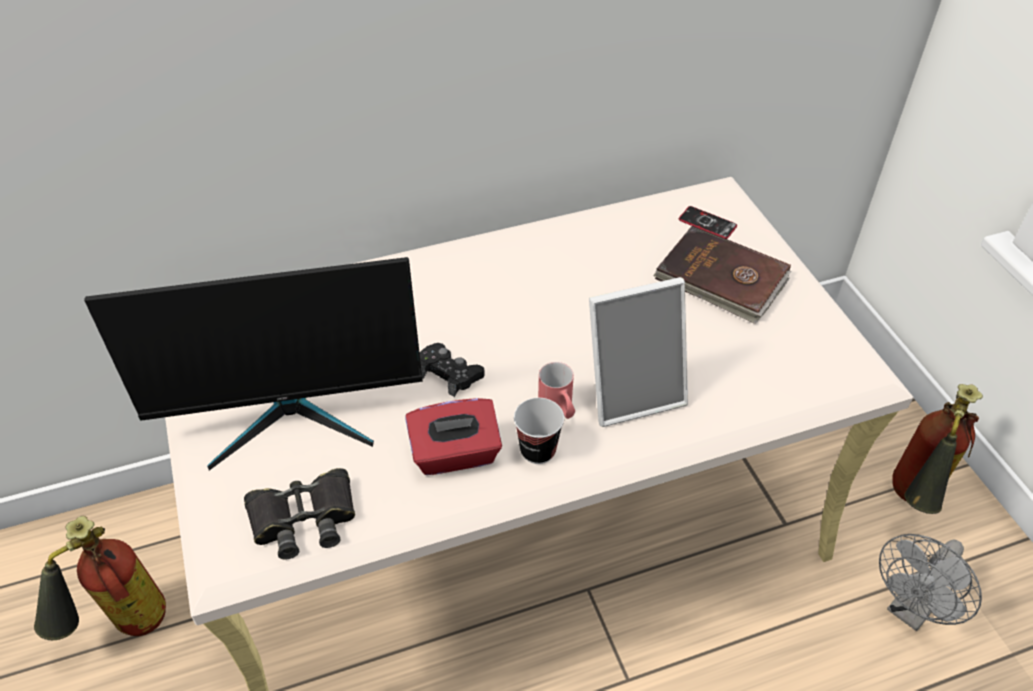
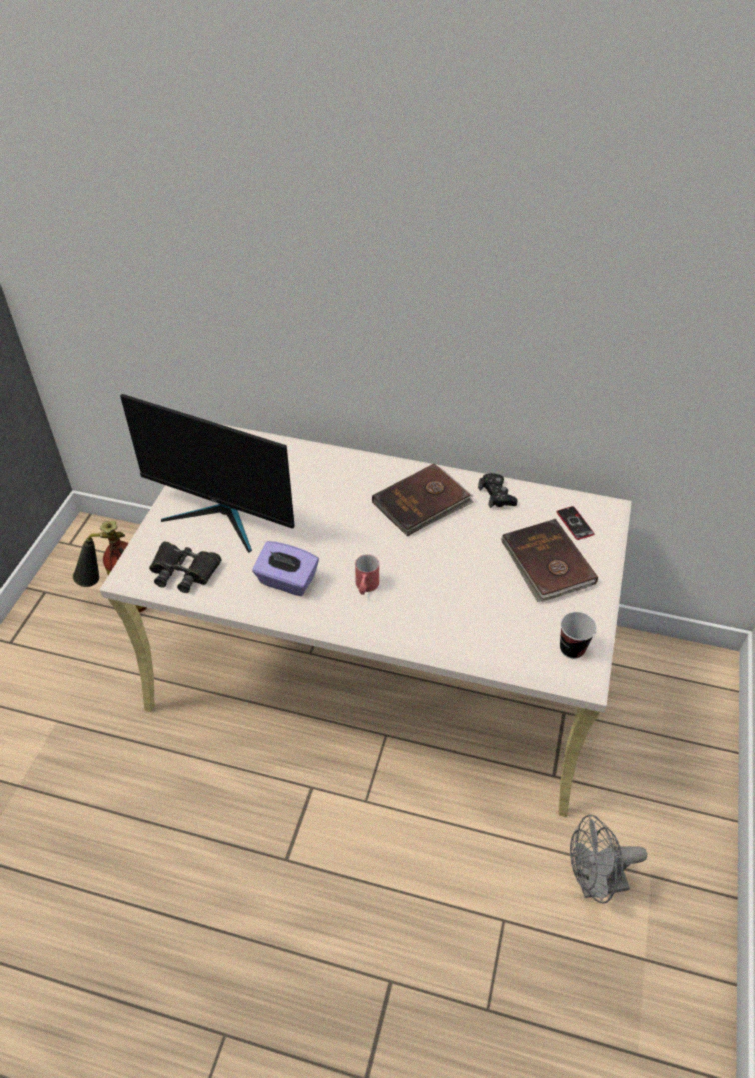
camera: 35 degrees right, 0 degrees up
red tissue box [405,398,502,475] -> purple tissue box [252,541,319,596]
black game controller [420,343,485,397] -> black game controller moved to [478,473,518,509]
cup [514,398,564,464] -> cup moved to [560,612,597,659]
picture frame [589,277,688,427] -> none
fire extinguisher [892,384,983,514] -> none
none -> brown book [372,463,474,536]

